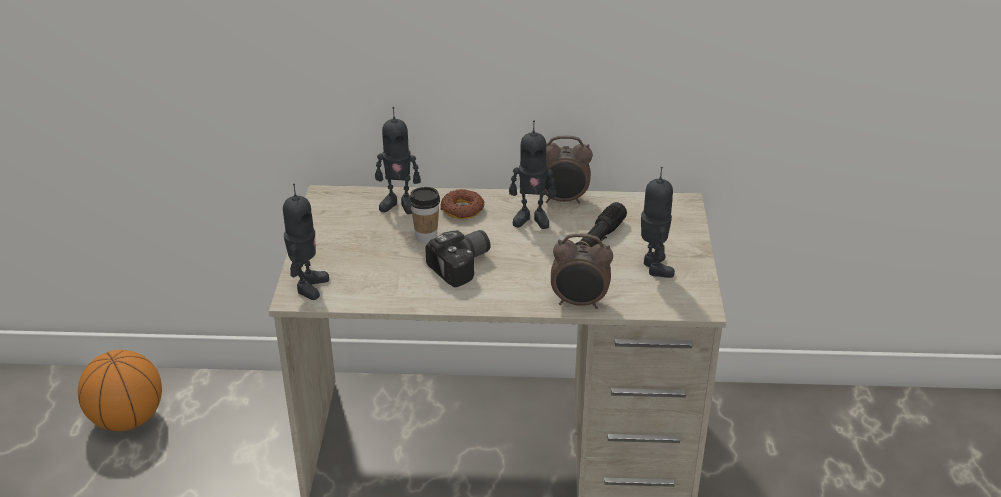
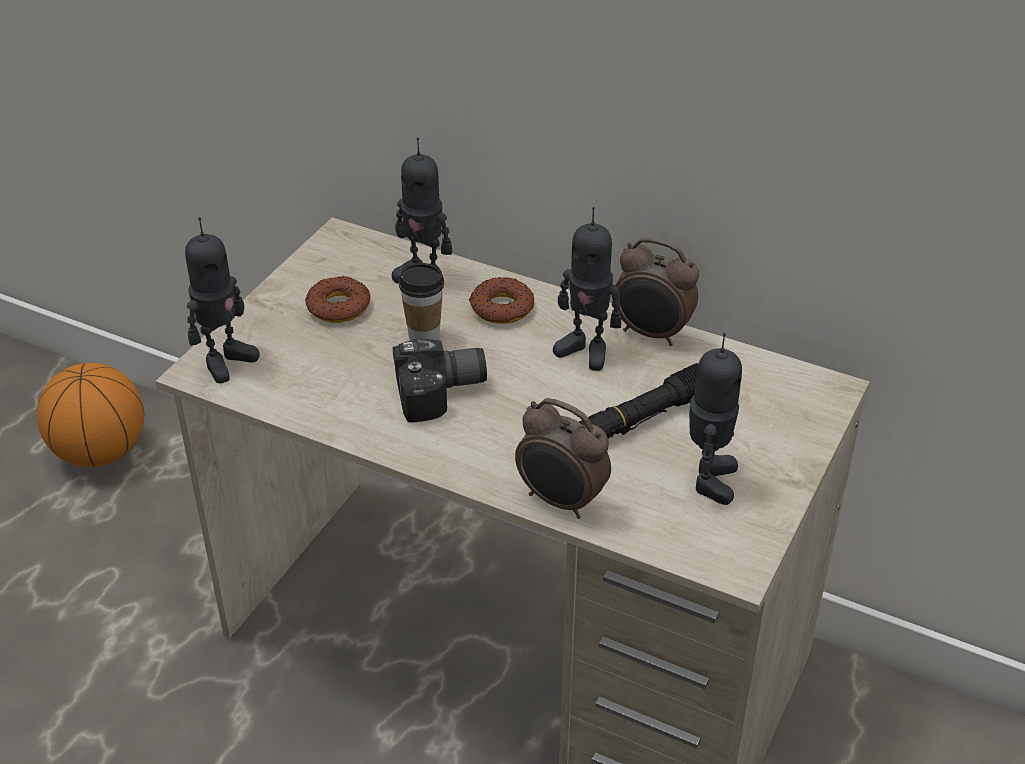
camera: 25 degrees right, 5 degrees up
none -> donut [305,276,371,323]

